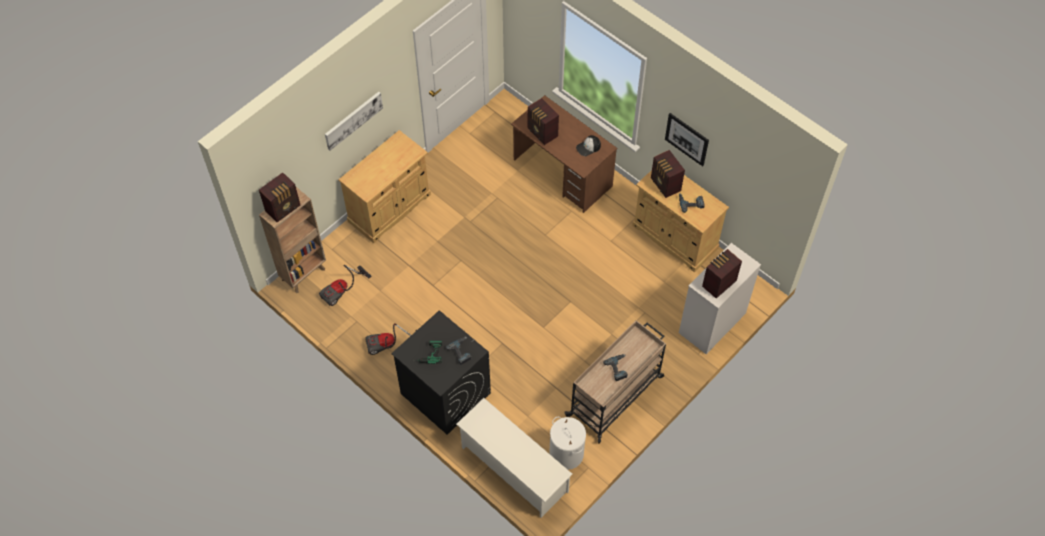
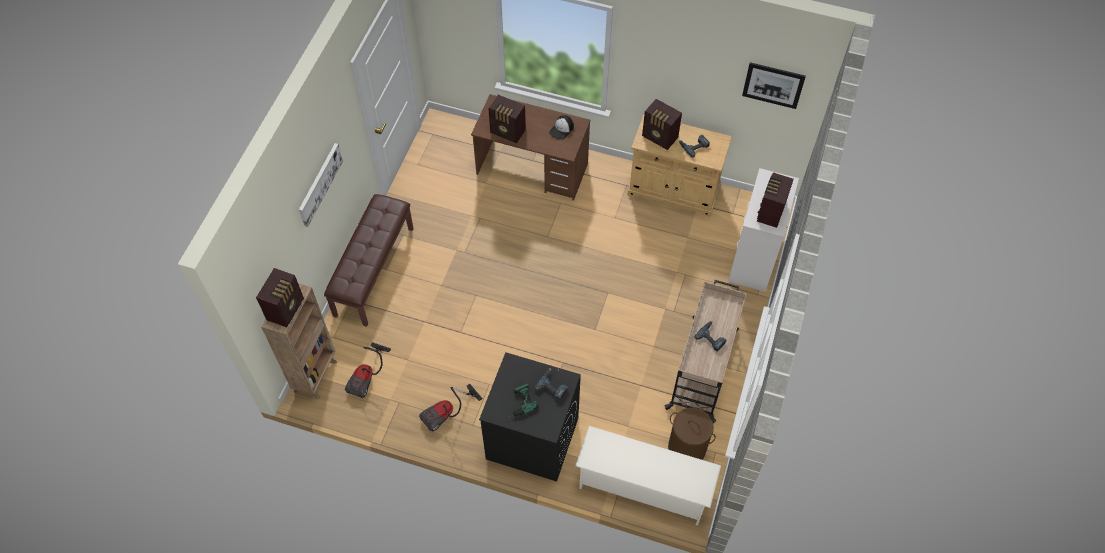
camera: 25 degrees left, 0 degrees up
beige cabinet [338,130,431,243] -> brown bench [324,194,413,327]
white laundry basket [549,417,586,470] -> brown laundry basket [668,408,716,460]
picture [665,113,709,166] -> picture moved to [742,62,806,109]

